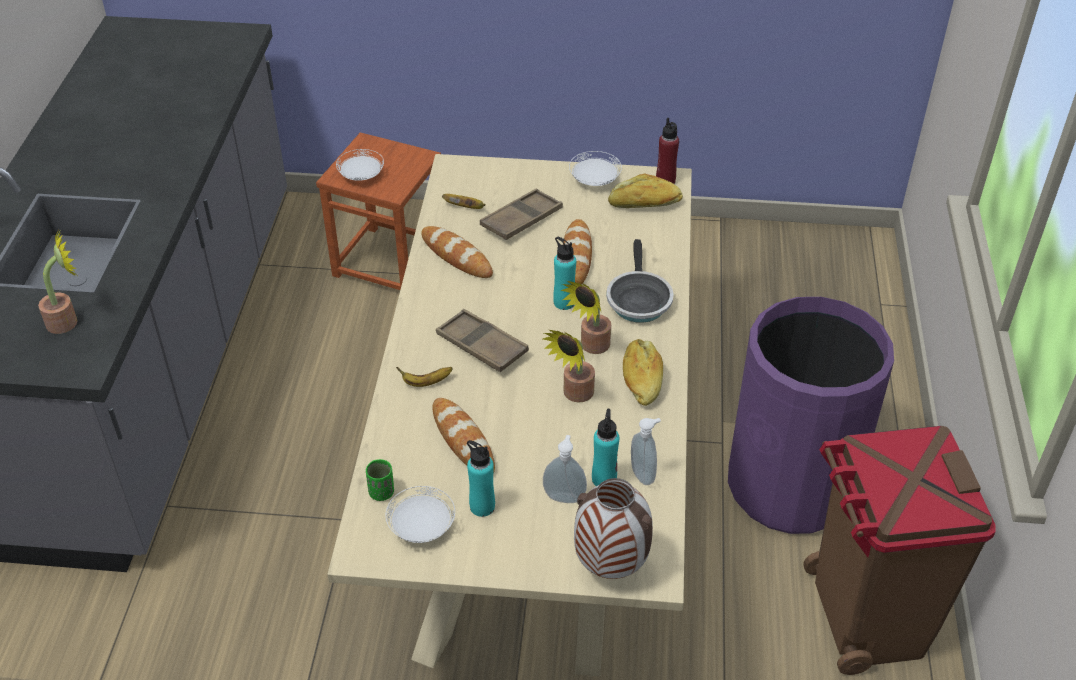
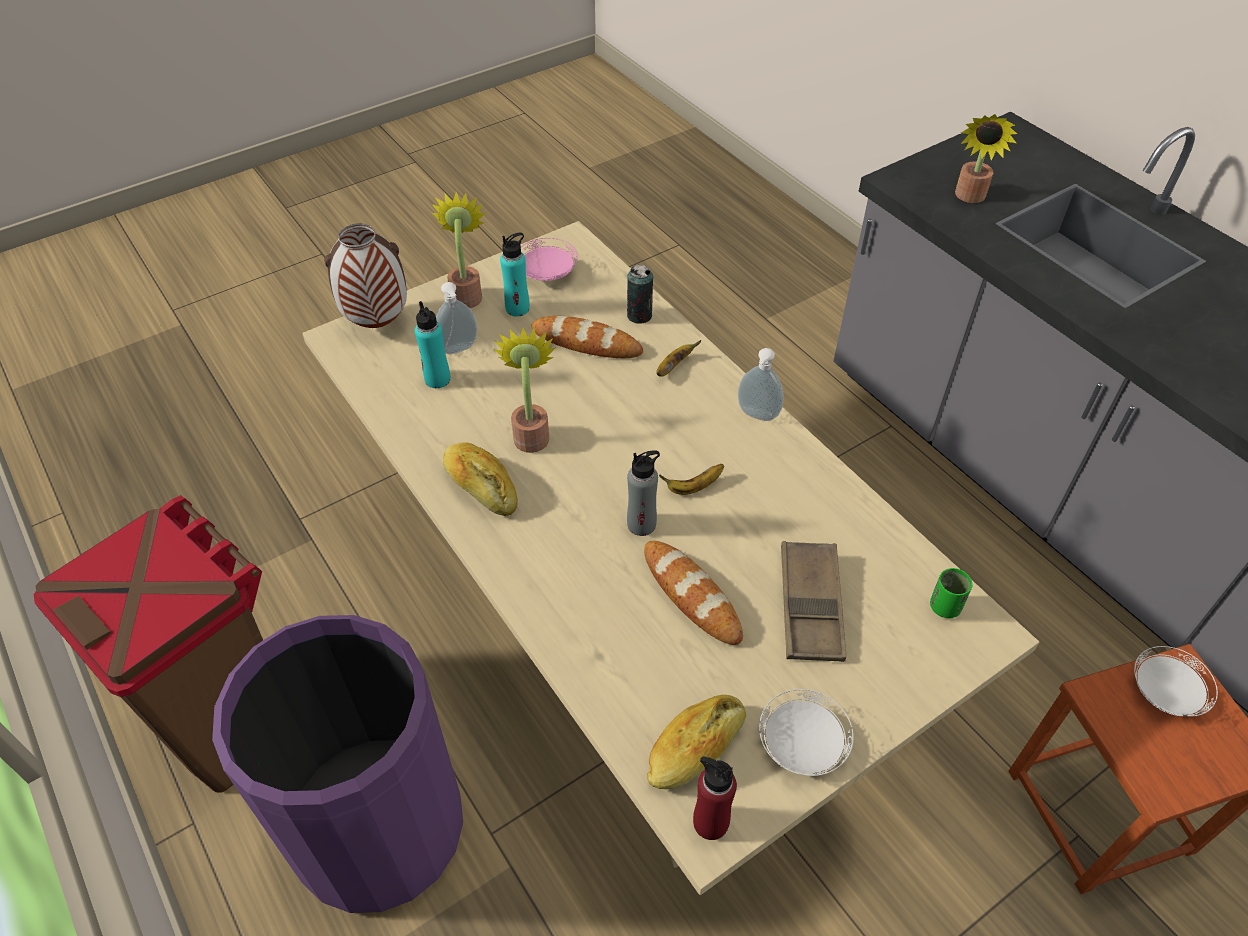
camera: 140 degrees right, 5 degrees up
green cup [366,459,394,501] -> green cup moved to [930,568,973,618]
white plate [385,486,455,543] -> pink plate [521,238,578,281]
bread [421,226,493,278] -> none
brown tray [436,309,529,372] -> none
banana [442,194,486,209] -> banana moved to [659,464,724,495]
turquoise bottle [553,237,576,310] -> grey bottle [627,450,660,536]
potted plant [560,281,611,354] -> potted plant moved to [432,192,487,308]
frying pan [606,239,674,323] -> none
soap dispenser [631,418,661,485] -> soap dispenser moved to [738,348,784,421]
none -> can [627,264,653,324]

